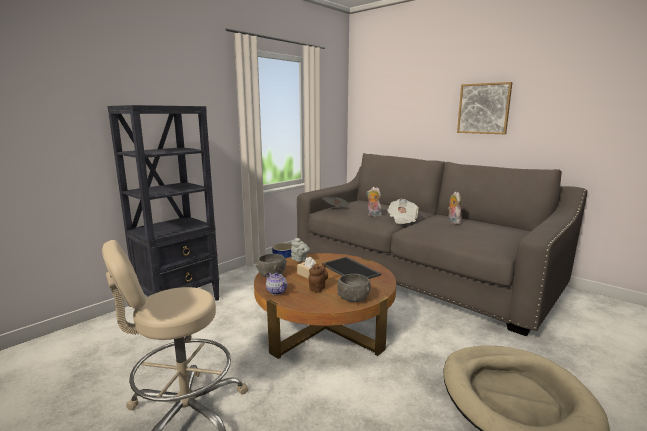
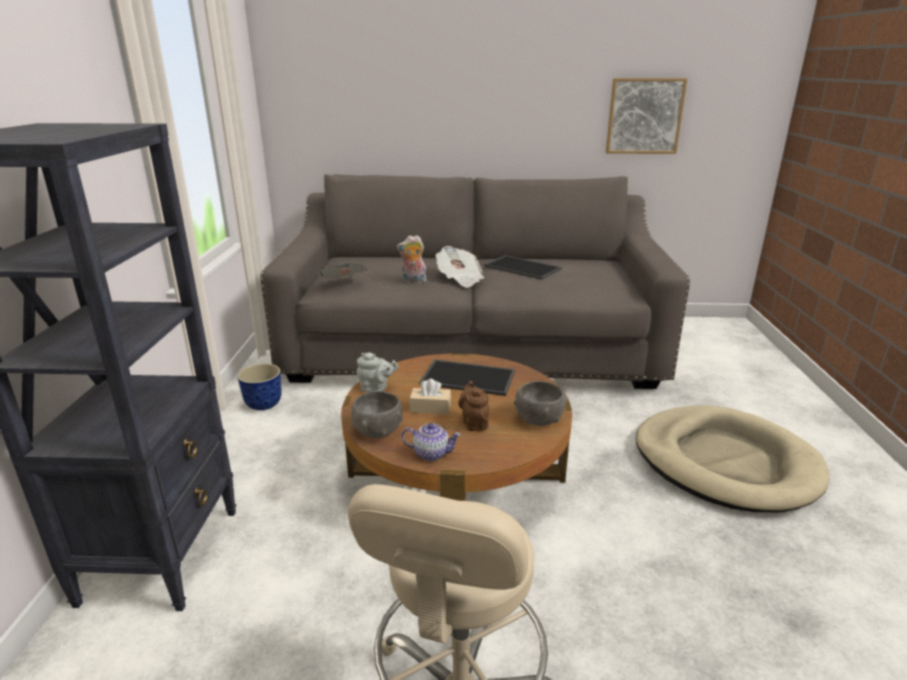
camera: 40 degrees left, 10 degrees up
plush toy [448,191,462,224] -> tray [484,255,562,280]
picture [457,82,512,134] -> picture moved to [606,78,687,154]

